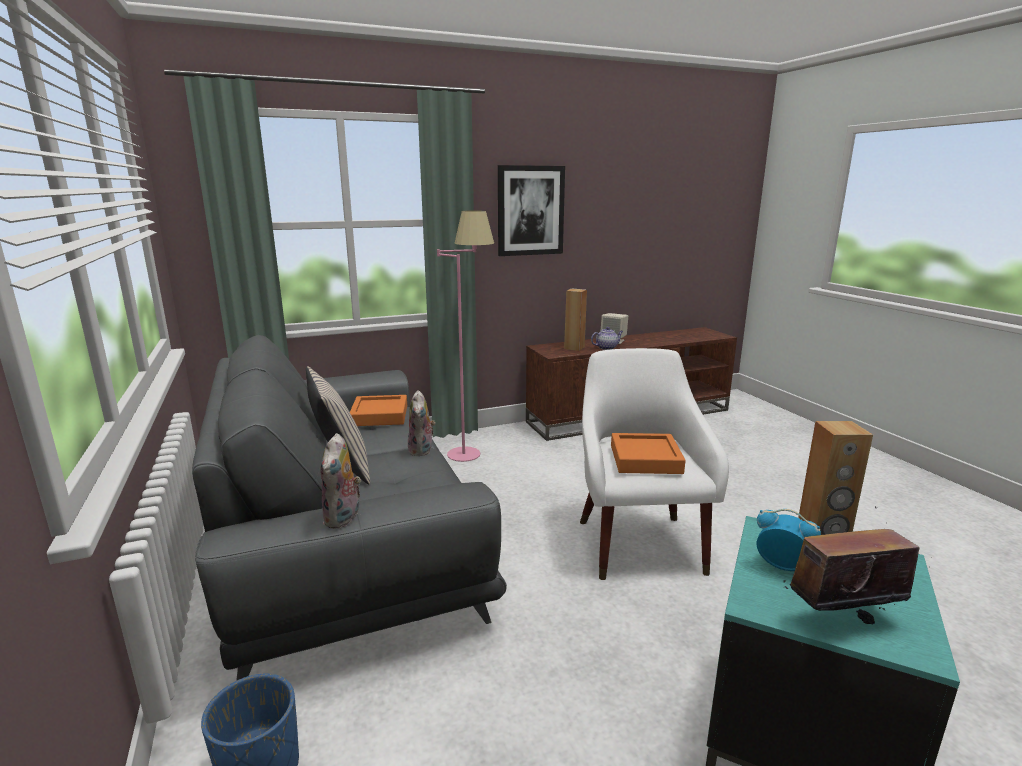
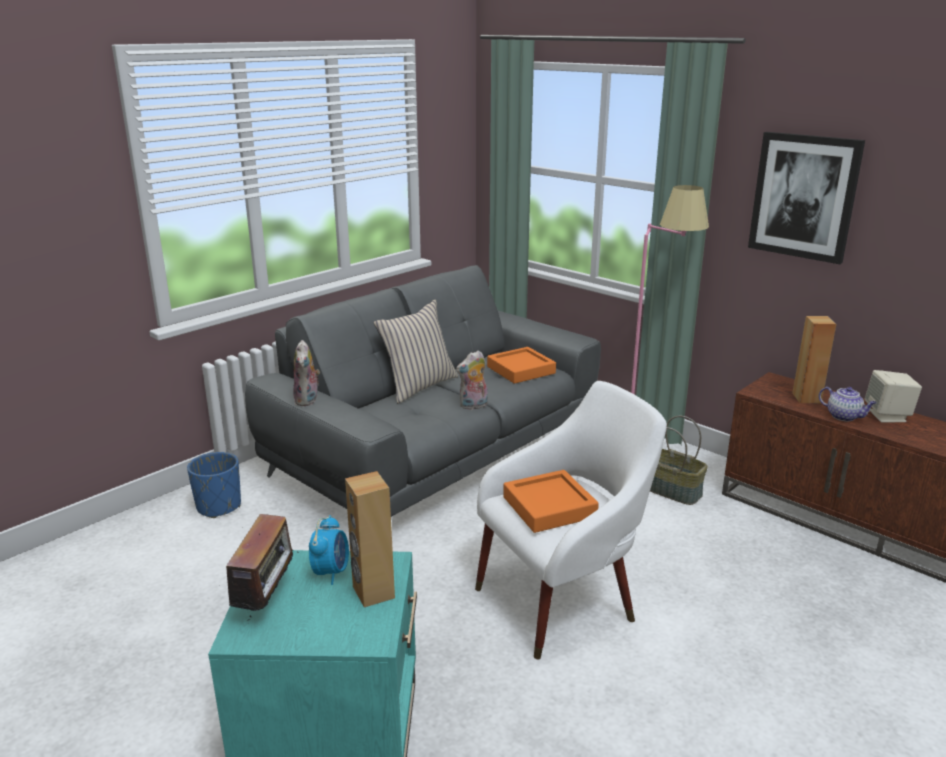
camera: 65 degrees right, 5 degrees up
plush toy [320,433,361,529] -> plush toy turned 75 degrees counterclockwise [293,340,320,406]
radio [783,506,920,624] -> radio turned 45 degrees clockwise [218,514,299,621]
none -> basket [650,416,708,505]

